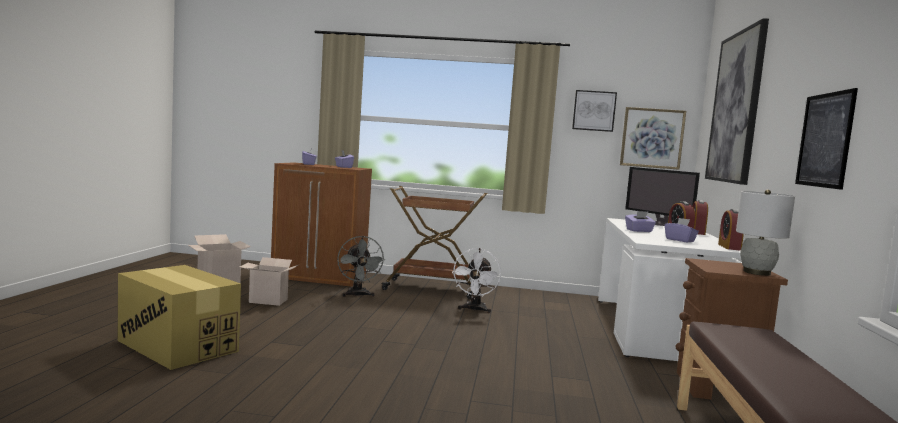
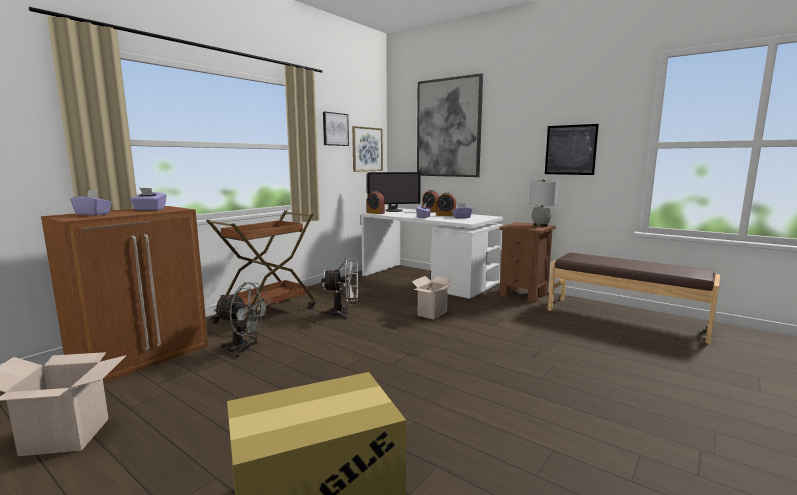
camera: 60 degrees left, 5 degrees up
cardboard box [239,257,298,306] -> cardboard box moved to [411,276,455,319]
white fan [452,248,501,313] -> white fan turned 45 degrees counterclockwise [321,259,358,319]
alarm clock [718,209,744,251] -> alarm clock moved to [367,191,385,214]

